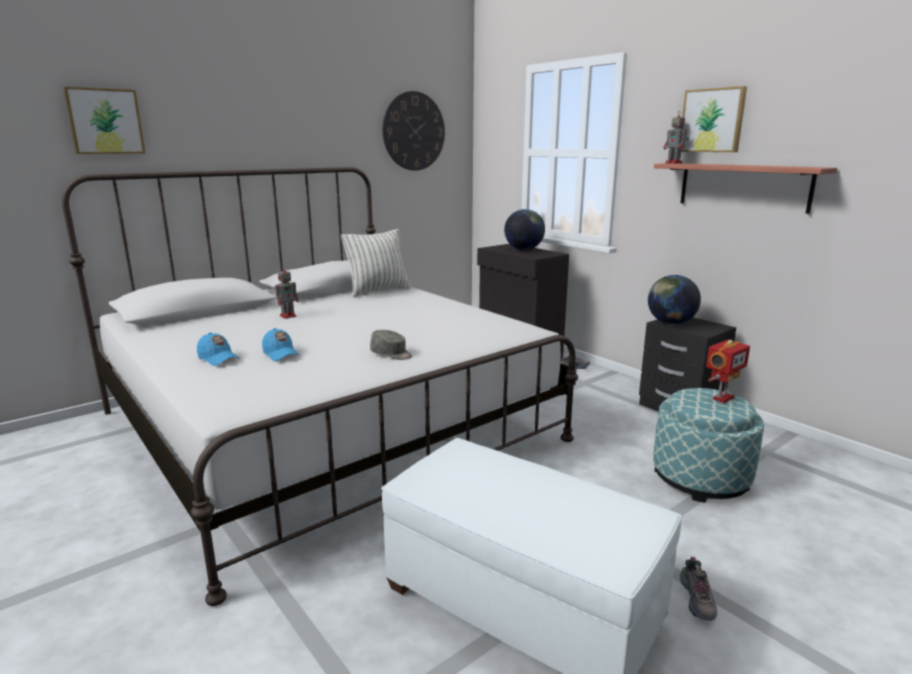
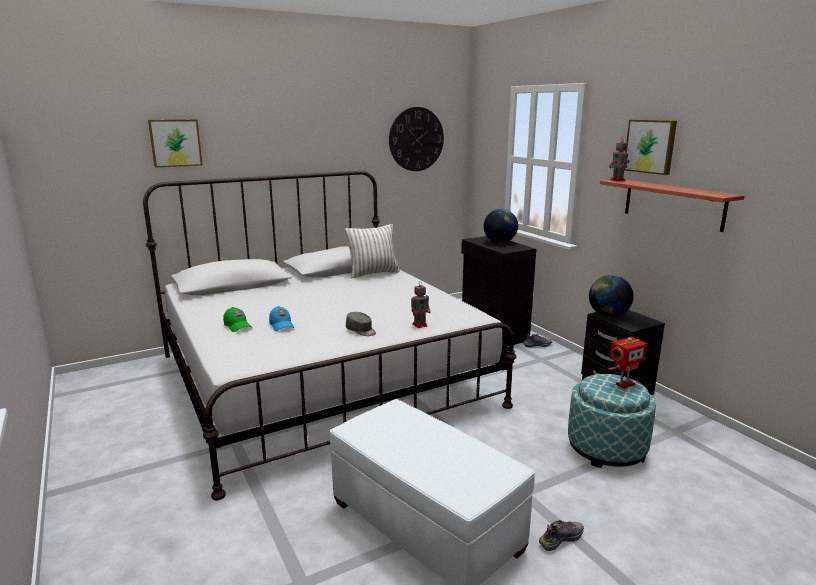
camera: 10 degrees right, 0 degrees up
blue cap [197,332,240,366] -> green cap [223,307,251,332]
toy robot [275,266,299,319] -> toy robot moved to [411,281,431,328]
shoe [680,557,717,621] -> shoe turned 135 degrees counterclockwise [539,520,584,551]

